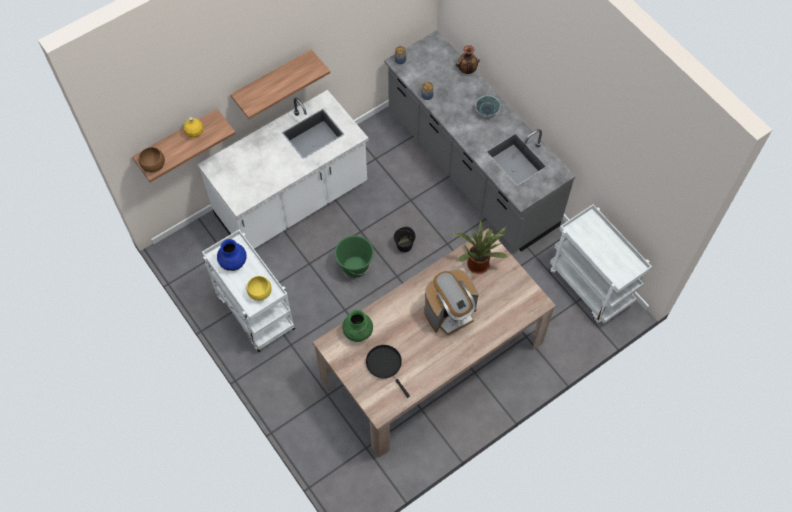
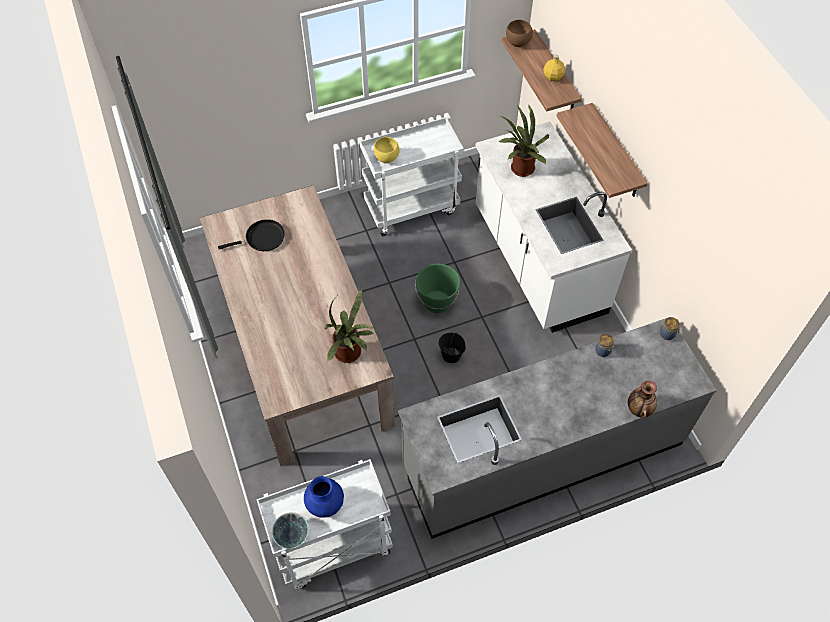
camera: 105 degrees right, 5 degrees down
blue vase [217,239,247,271] -> blue vase moved to [304,476,344,518]
green vase [342,310,373,342] -> none
coffee machine [424,269,479,335] -> none
bowl [475,95,501,116] -> bowl moved to [272,512,309,549]
none -> potted plant [499,104,549,177]

